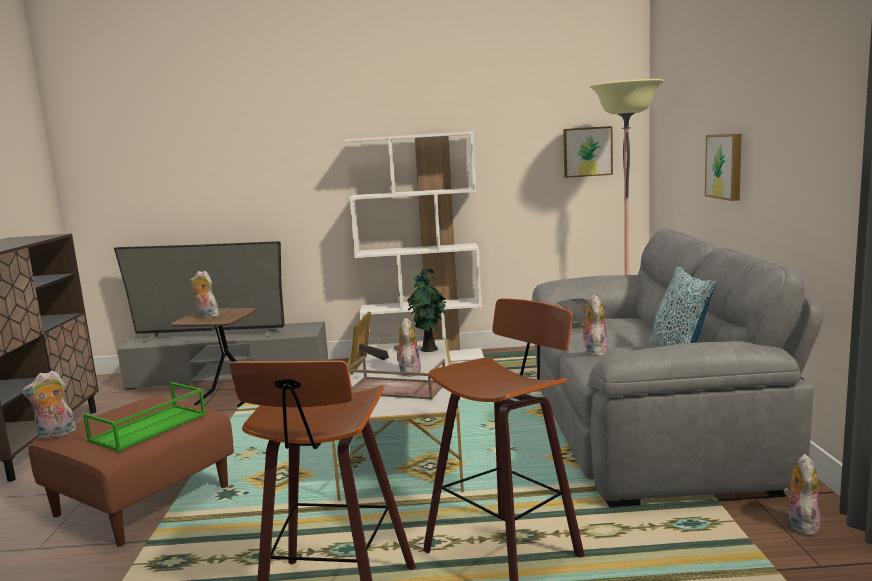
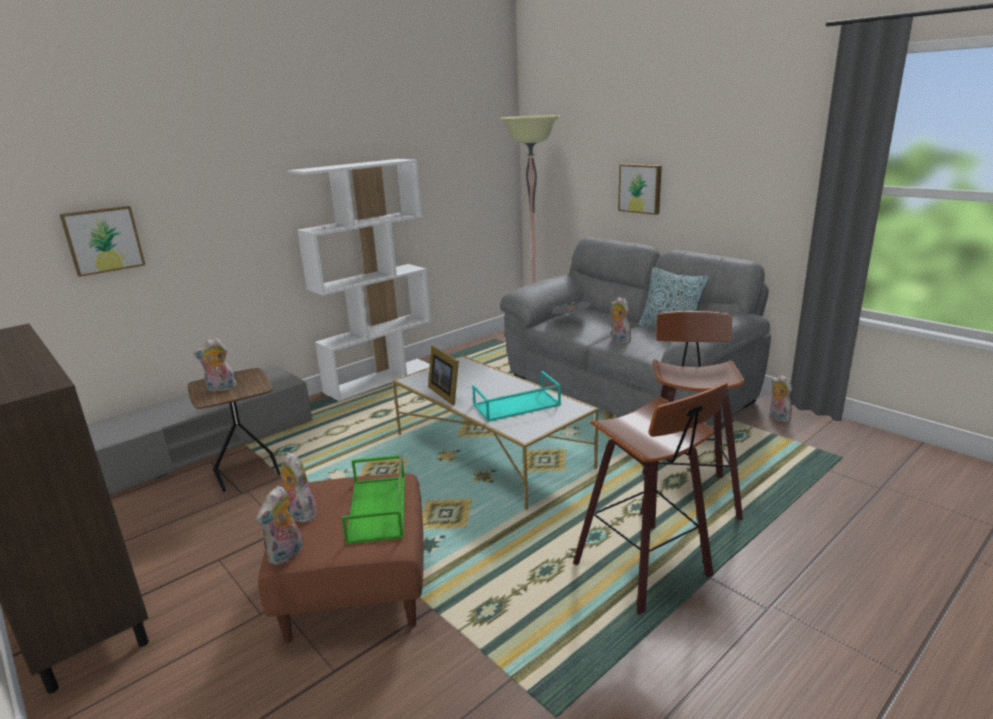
camera: 40 degrees left, 10 degrees up
television [114,241,285,343] -> none
brown tray [348,356,445,400] -> turquoise tray [472,371,561,422]
plush toy [394,317,421,377] -> plush toy moved to [281,452,316,523]
potted plant [407,268,447,352] -> none
picture [563,126,613,178] -> picture moved to [60,206,145,277]

